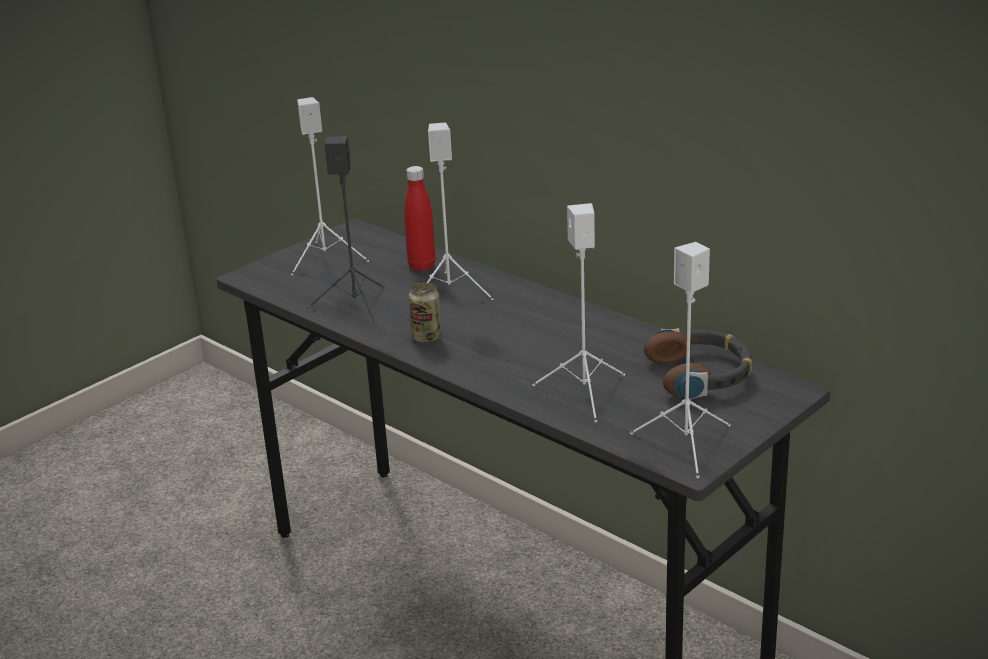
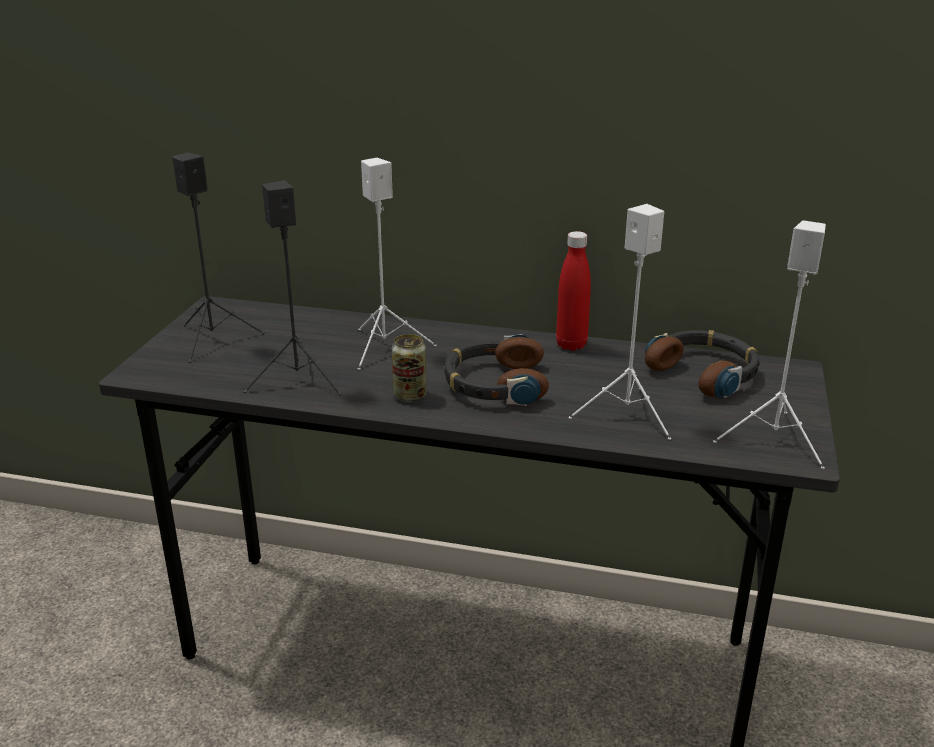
camera: 30 degrees left, 0 degrees up
white speaker [291,97,369,275] -> black speaker [173,153,265,363]
red bottle [404,166,436,271] -> red bottle moved to [556,231,591,351]
none -> headphones [444,334,549,406]

